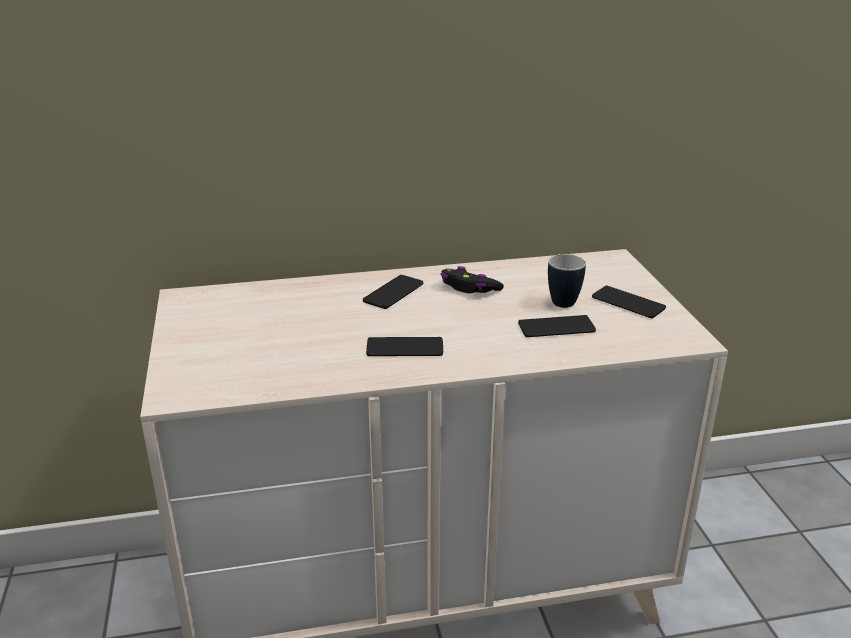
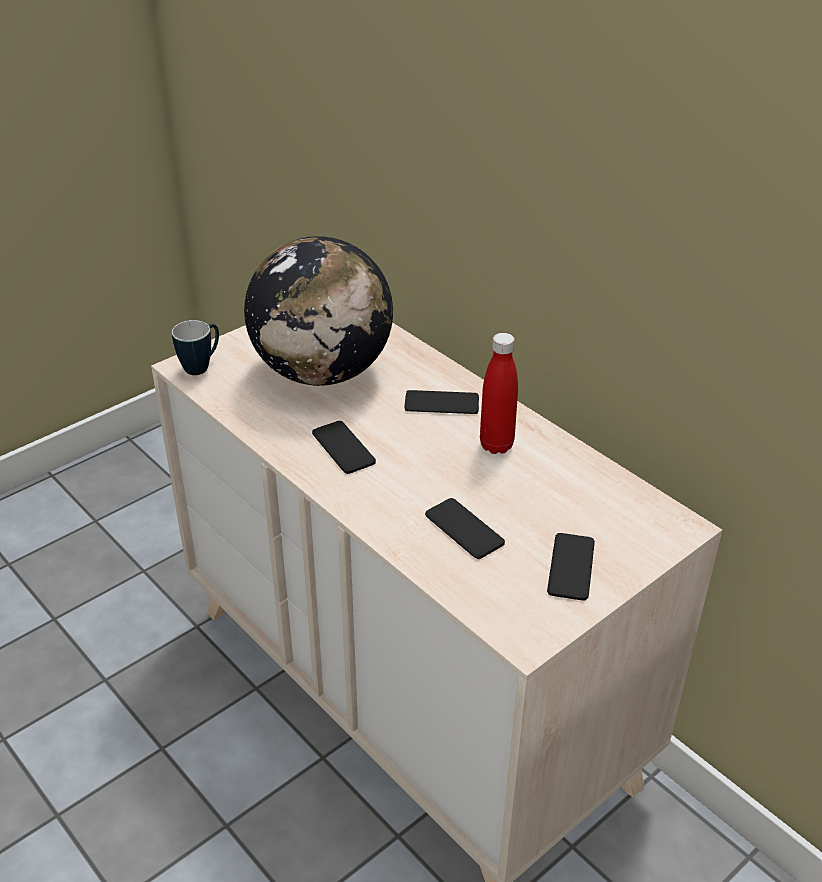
camera: 60 degrees right, 10 degrees up
black game controller [441,266,504,294] -> red bottle [480,333,518,454]
mug [548,254,586,308] -> mug moved to [172,320,219,375]
none -> globe [244,236,393,386]

